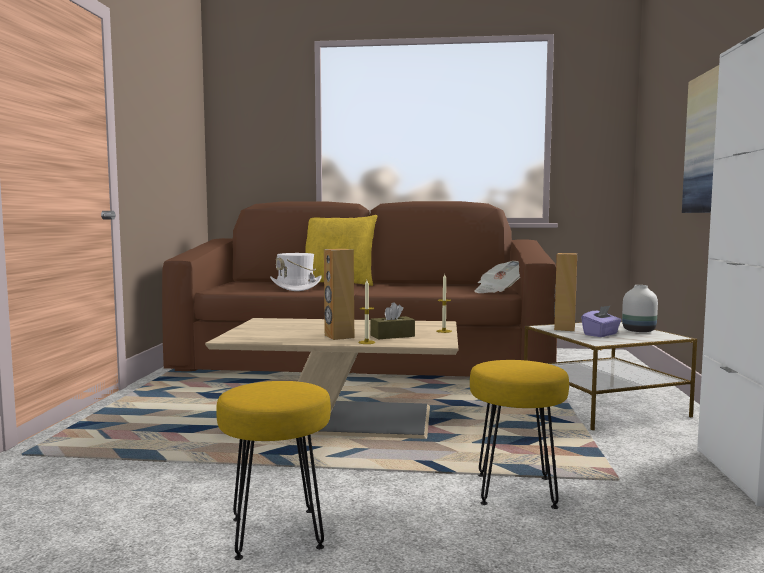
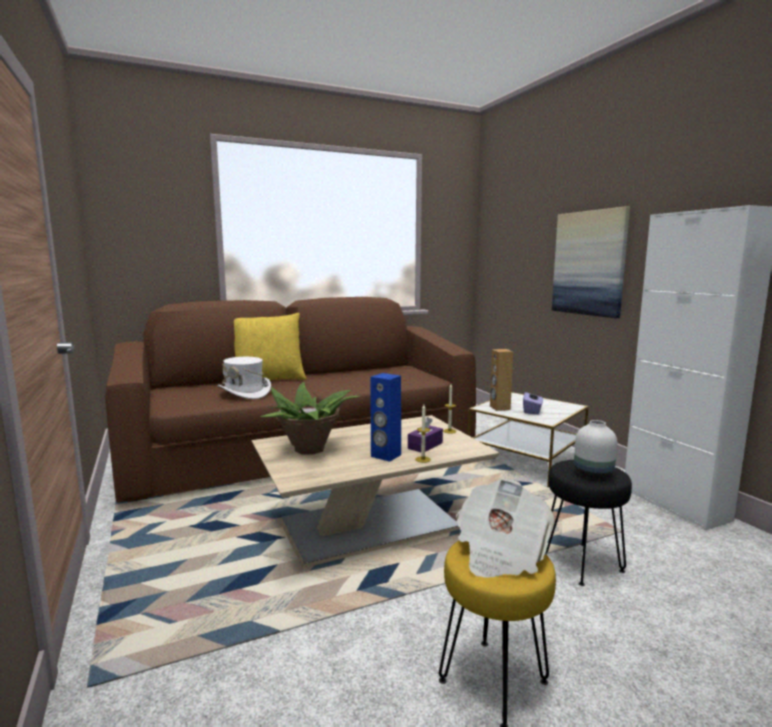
camera: 30 degrees left, 5 degrees up
brown speaker [324,249,354,340] -> blue speaker [370,373,401,462]
brown tissue box [370,302,415,340] -> purple tissue box [408,417,443,452]
yellow stool [470,360,569,509] -> black stool [545,460,632,586]
newspaper [474,261,520,293] -> newspaper moved to [456,479,554,578]
white vase [622,285,658,332] -> white vase moved to [574,420,617,479]
none -> potted plant [259,382,360,455]

